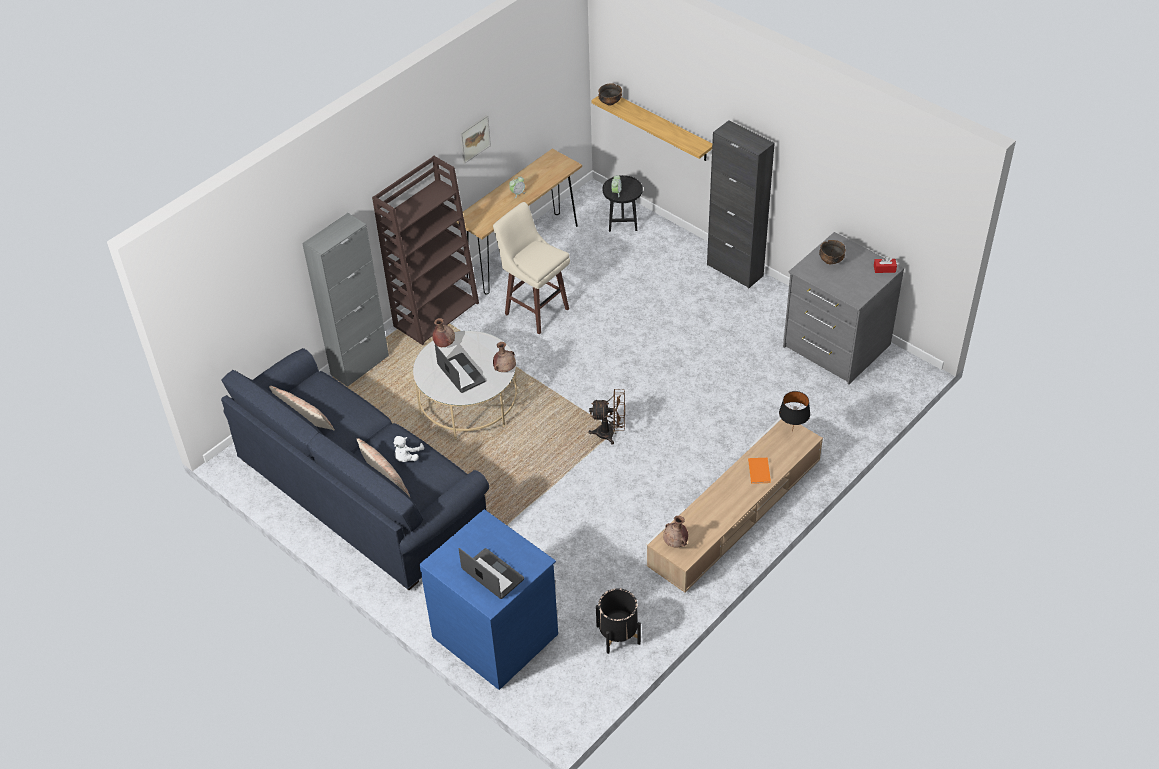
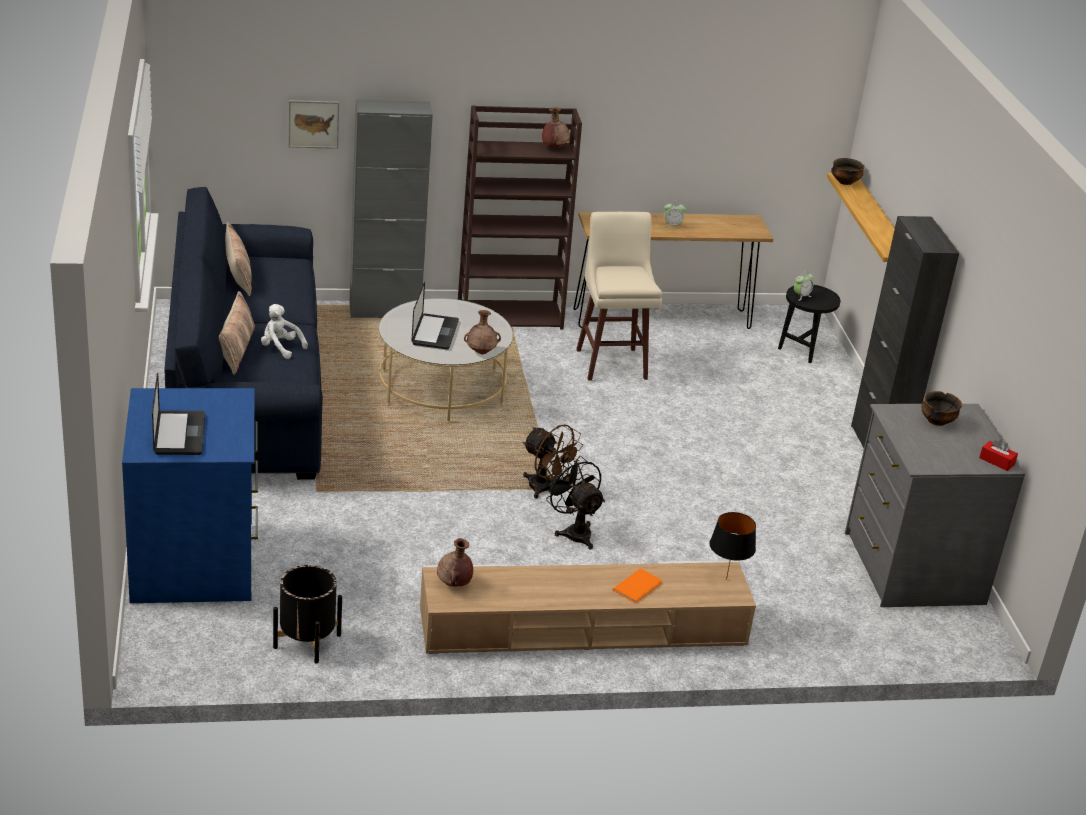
camera: 35 degrees right, 15 degrees down
white plush toy [394,436,424,462] -> white plush toy turned 60 degrees clockwise [261,304,308,359]
brown vase [432,318,455,347] -> brown vase moved to [542,108,570,149]
picture [460,115,491,164] -> picture moved to [288,100,339,149]
none -> black fan [544,456,605,549]

